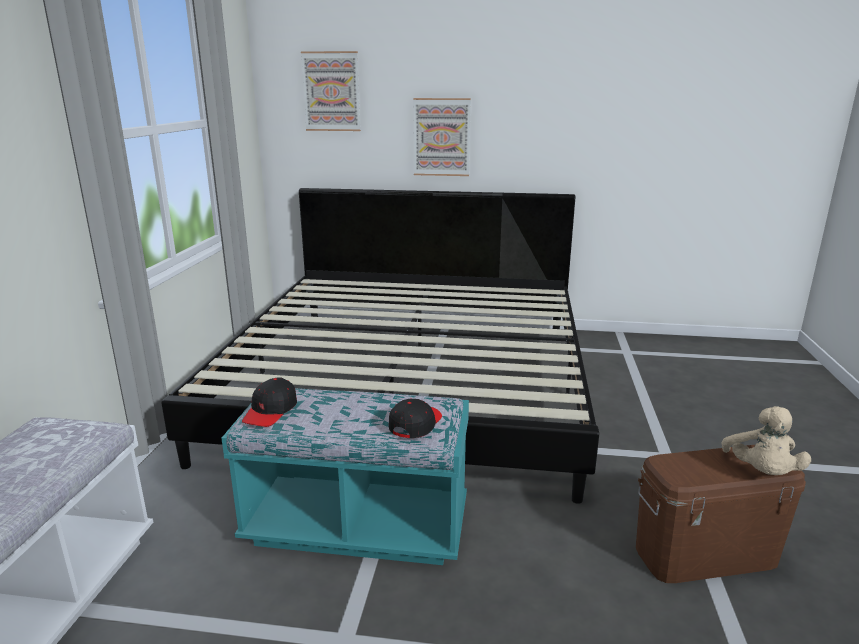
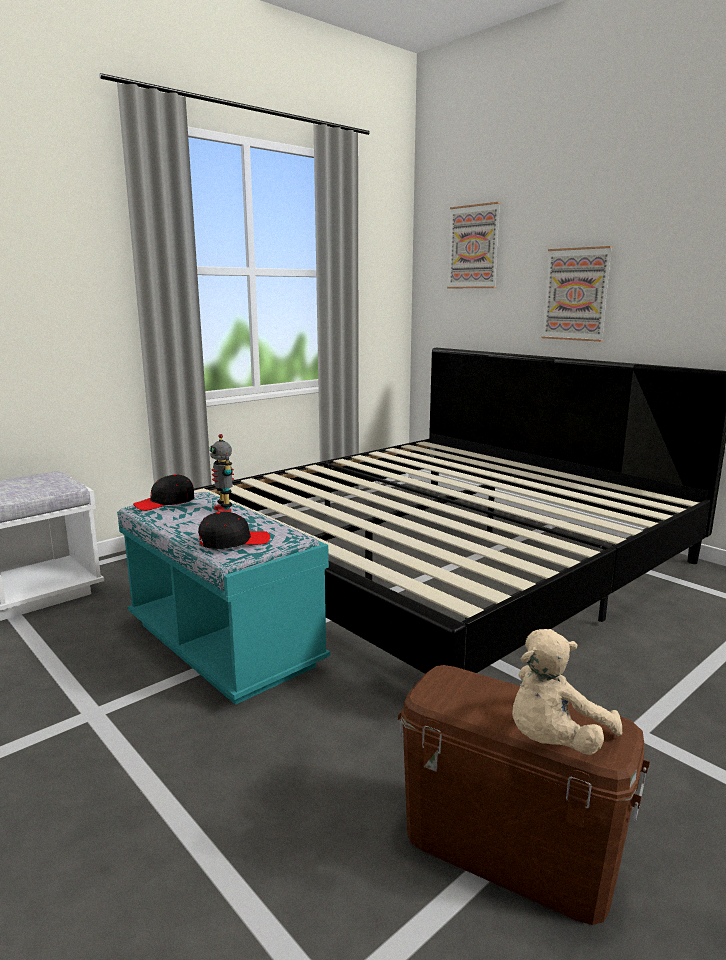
camera: 40 degrees right, 5 degrees down
none -> toy robot [209,434,234,512]

